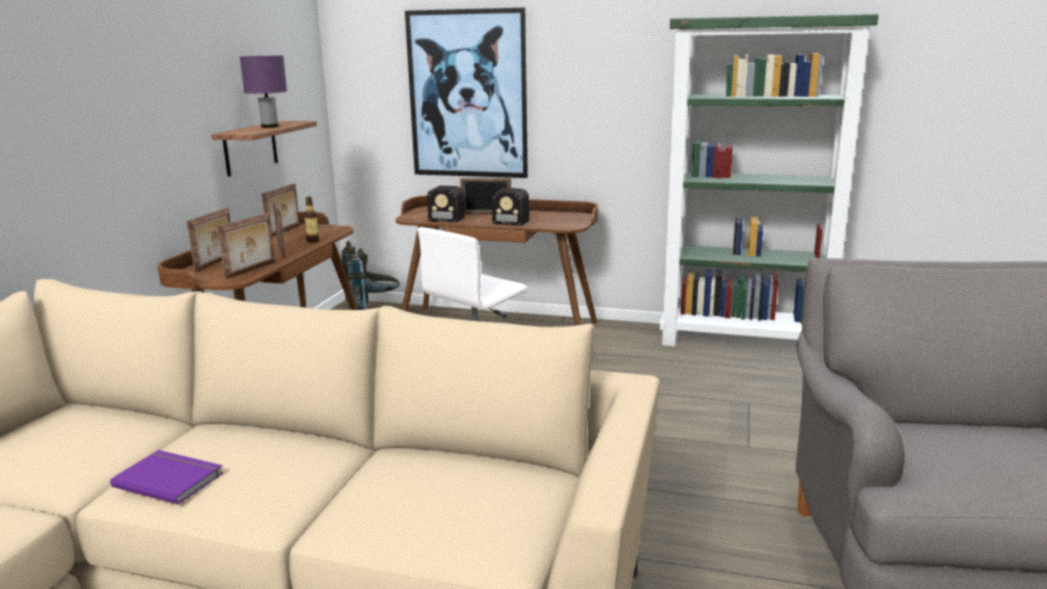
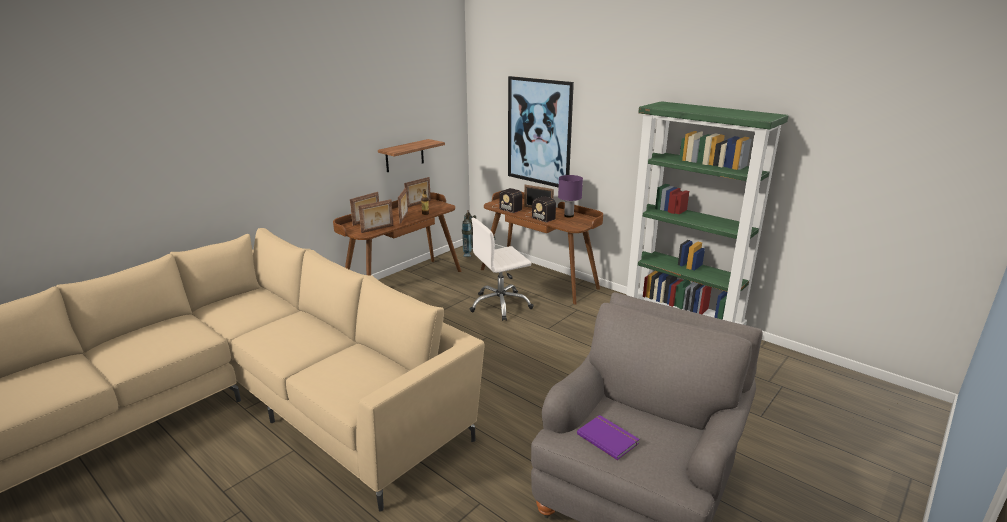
camera: 25 degrees right, 5 degrees up
purple book [110,450,223,505] -> purple book moved to [577,415,640,460]
purple table lamp [240,56,287,128] -> purple table lamp moved to [558,175,583,218]

